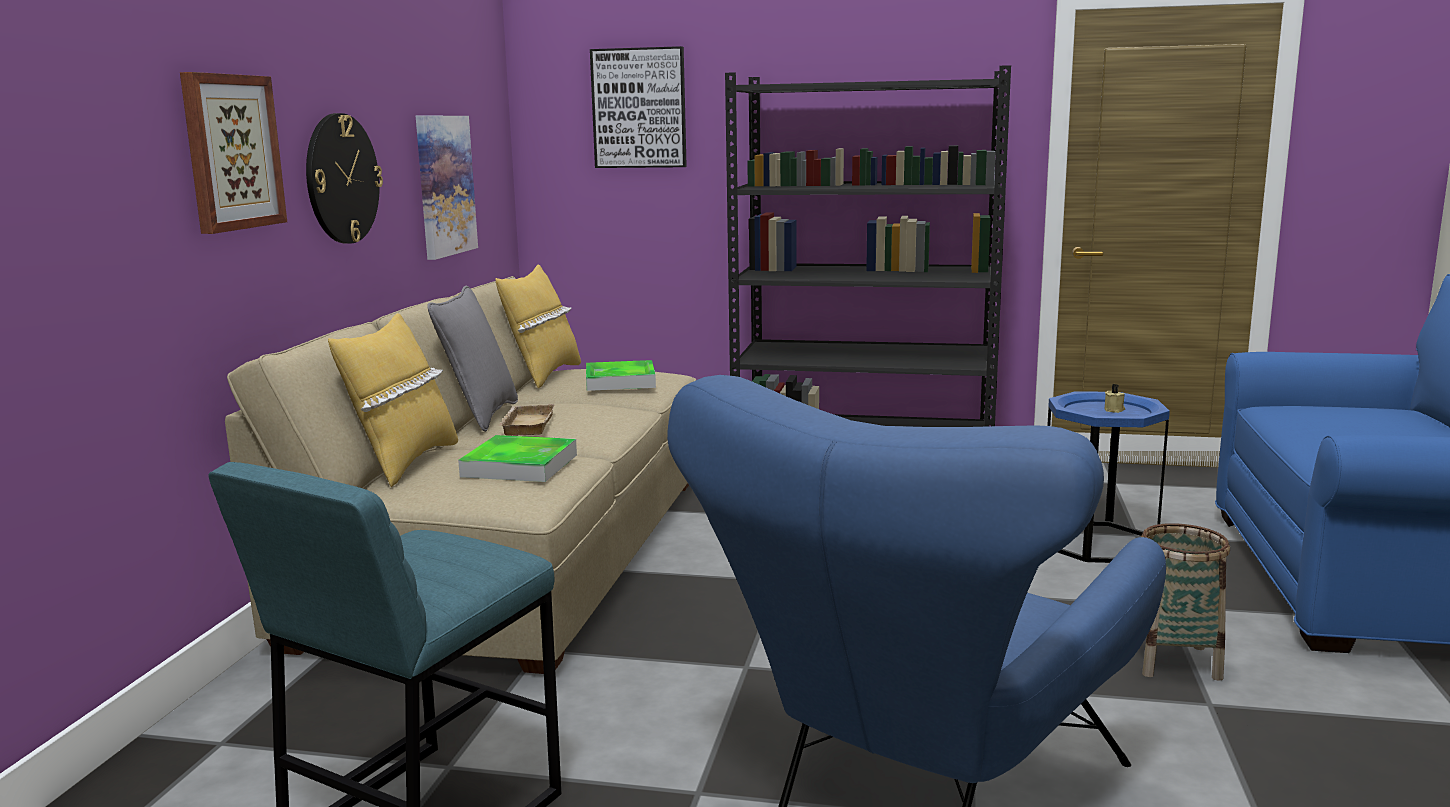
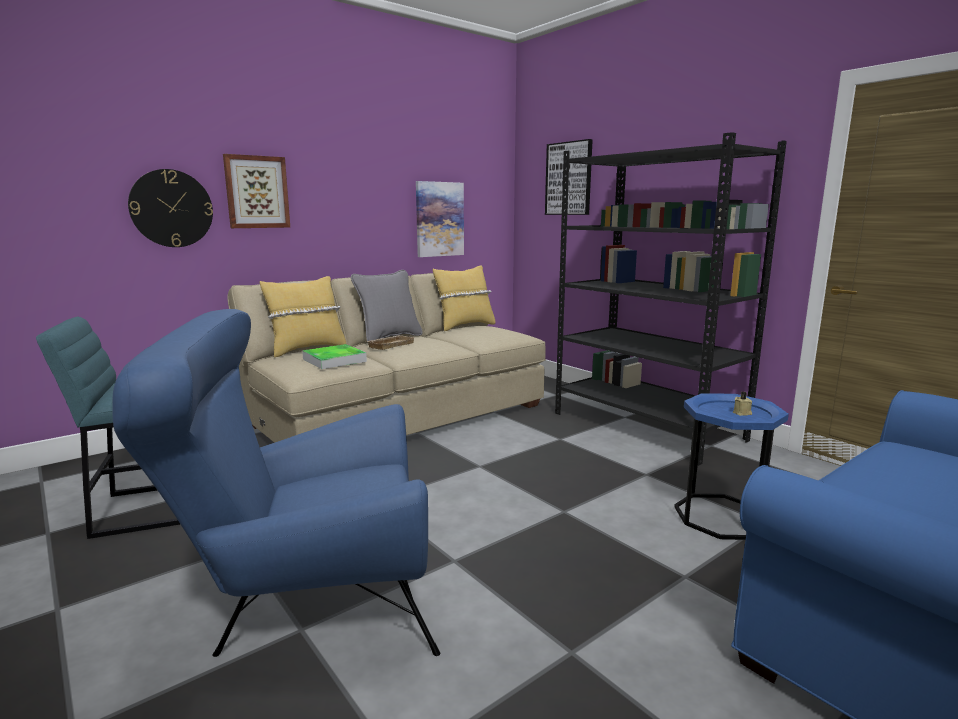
camera: 40 degrees right, 0 degrees up
wall clock [306,113,383,243] -> wall clock moved to [128,169,213,247]
tray [586,360,656,391] -> none
basket [1141,523,1230,681] -> none

